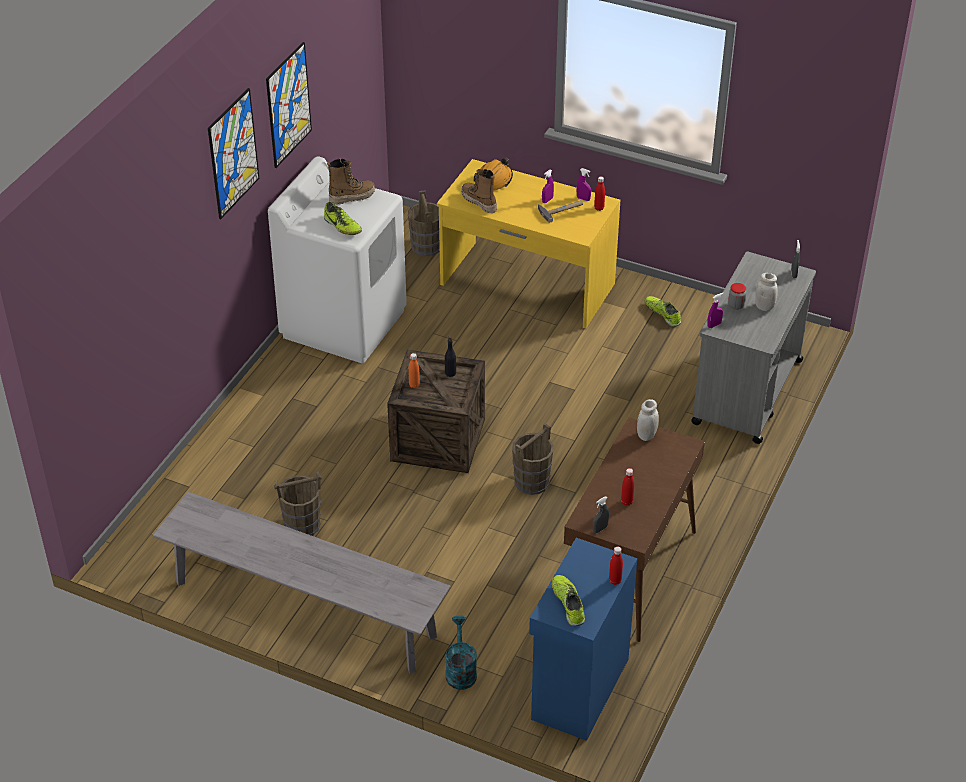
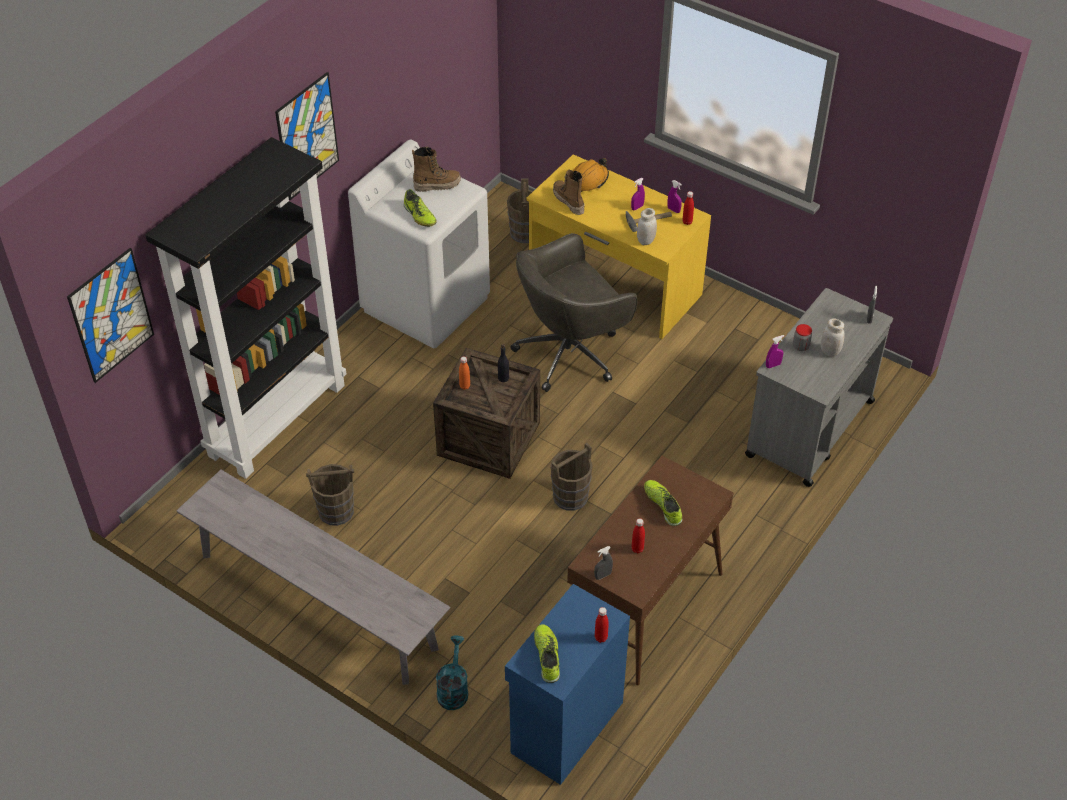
camera: 10 degrees right, 5 degrees up
picture [266,42,312,168] -> picture moved to [67,248,154,383]
white jar [637,399,659,441] -> white jar moved to [637,208,657,245]
shoe [645,296,681,327] -> shoe moved to [644,480,682,526]
none -> black bookcase [145,137,346,479]
none -> grey office chair [510,233,638,392]

